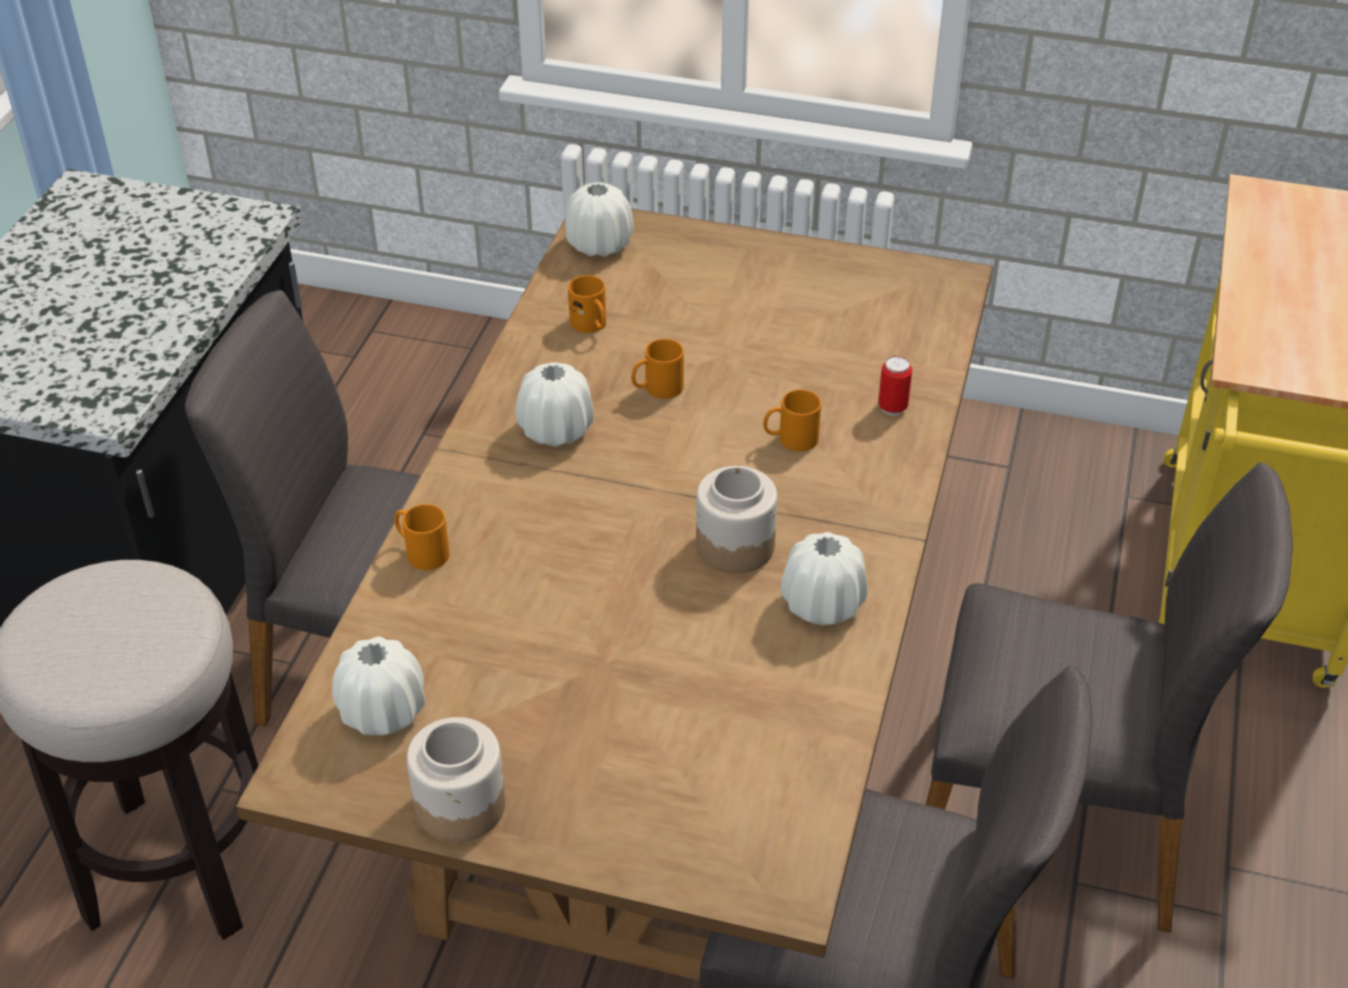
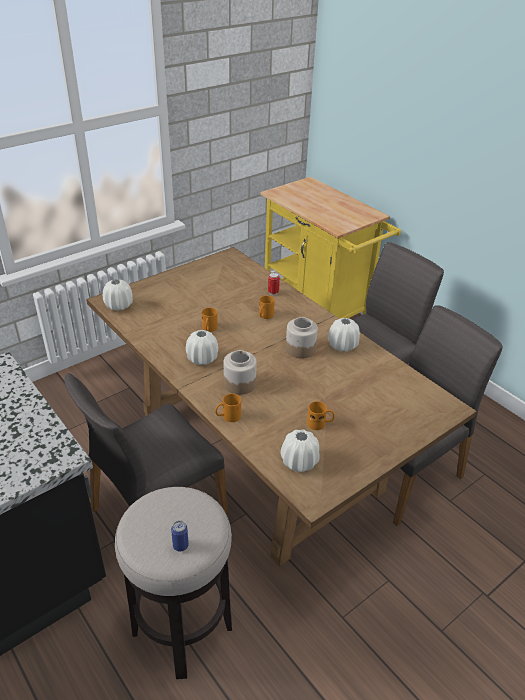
camera: 55 degrees left, 5 degrees down
jar [407,717,505,842] -> jar moved to [223,350,257,395]
orange mug [568,275,606,333] -> orange mug moved to [307,401,335,430]
none -> can [171,520,189,551]

